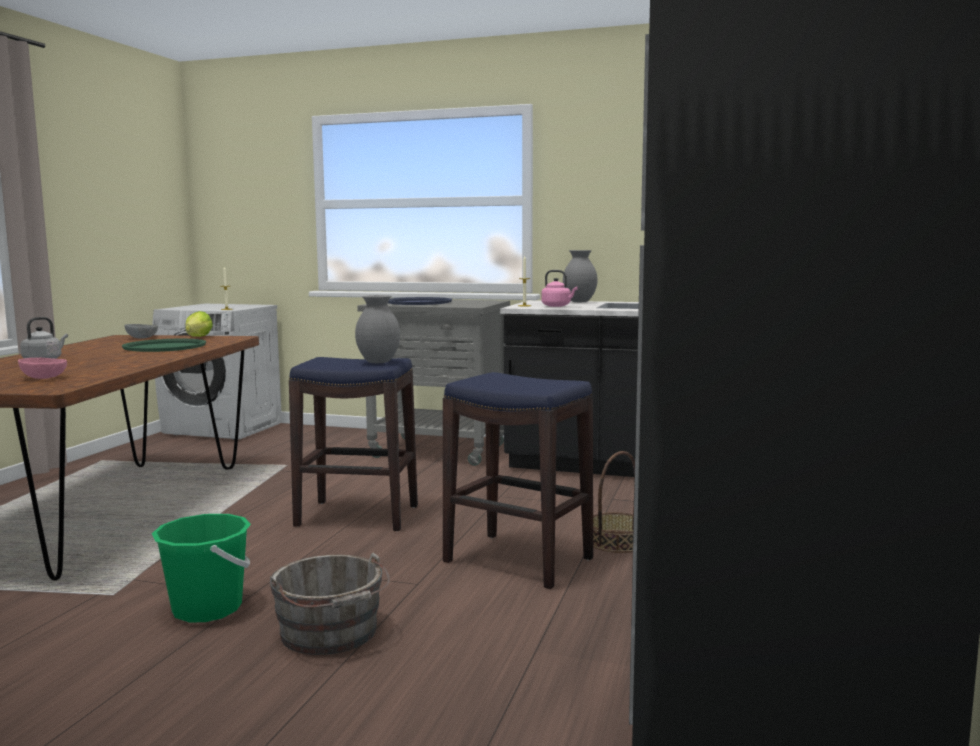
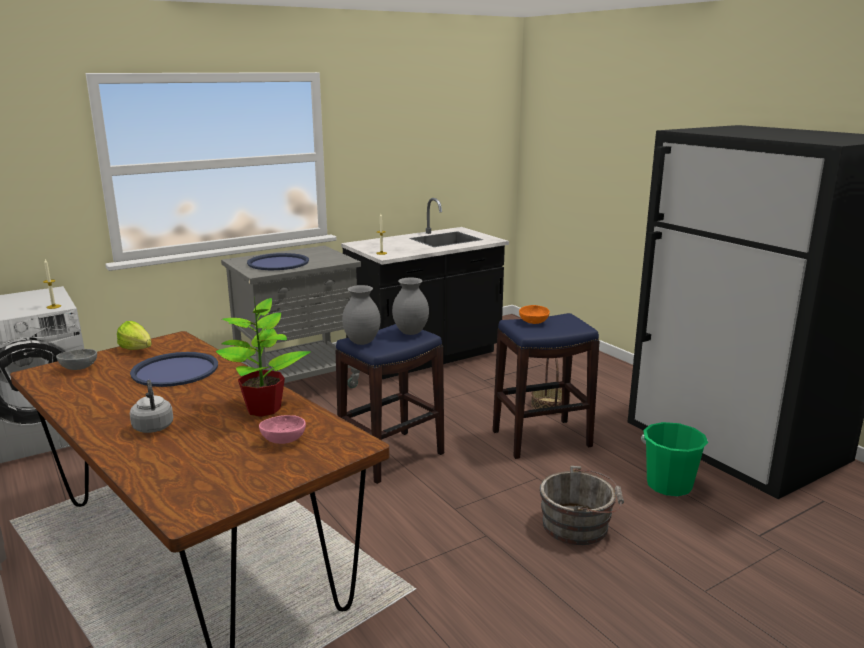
camera: 50 degrees left, 10 degrees up
green tray [122,339,206,352] -> blue tray [130,352,218,387]
green bucket [152,514,251,622] -> green bucket moved to [641,422,708,496]
pink kettle [541,270,578,307] -> none
grey vase [563,250,597,302] -> grey vase moved to [342,285,380,345]
none -> potted plant [216,298,311,417]
none -> orange bowl [519,305,550,324]

